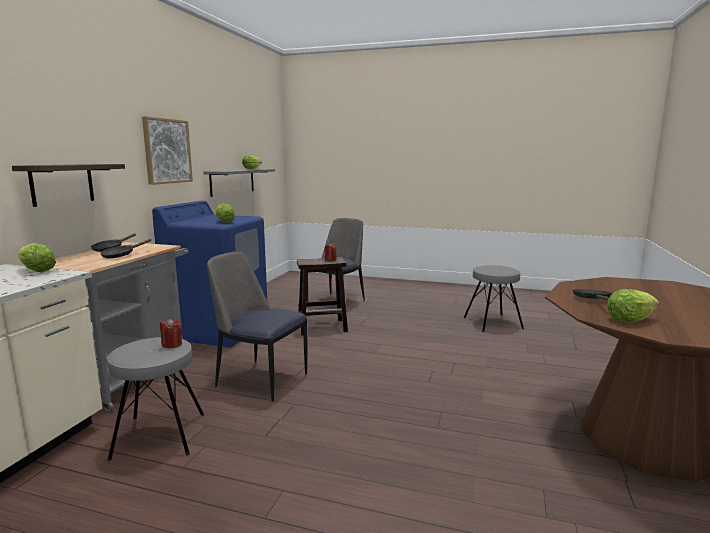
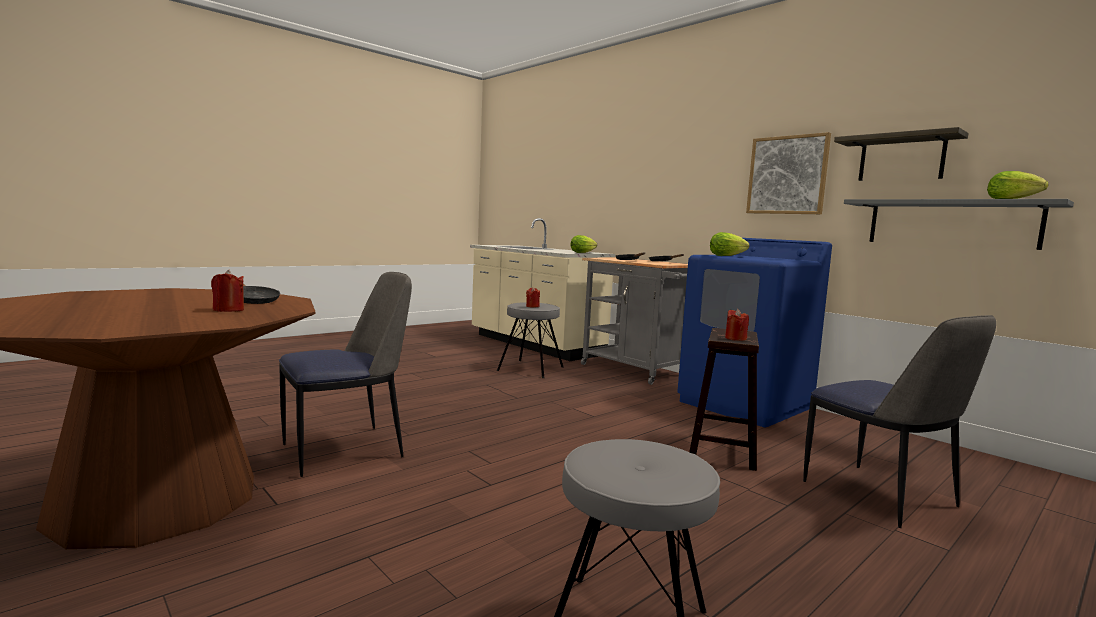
camera: 120 degrees right, 5 degrees down
shelf [12,164,125,207] -> shelf moved to [834,127,969,181]
chair [207,252,308,402] -> chair moved to [279,272,412,477]
lettuce [607,289,659,322] -> none
none -> red candle [211,270,244,312]

